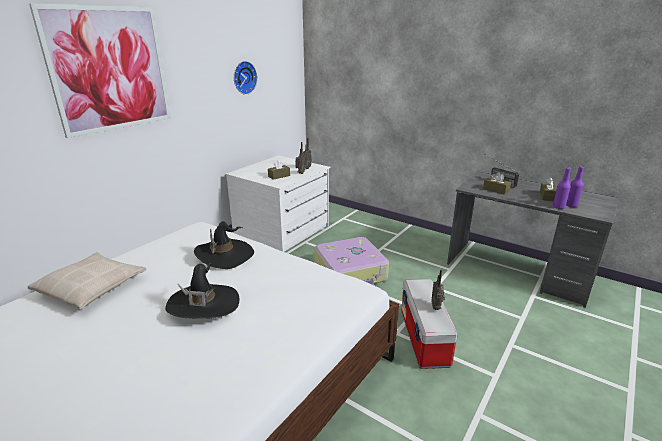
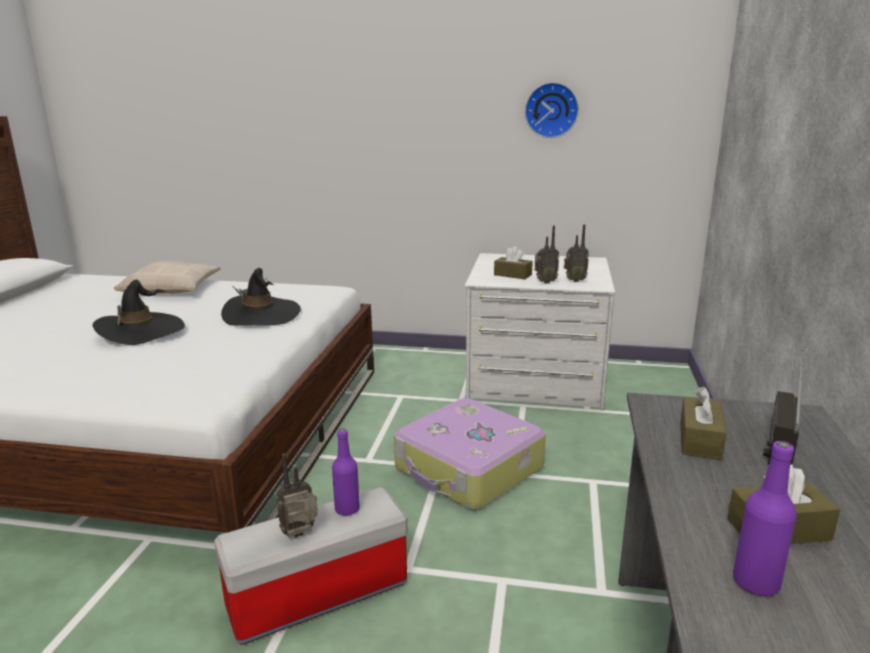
camera: 65 degrees right, 5 degrees down
picture [29,3,171,138] -> none
purple bottle [553,167,571,209] -> purple bottle moved to [332,429,360,516]

